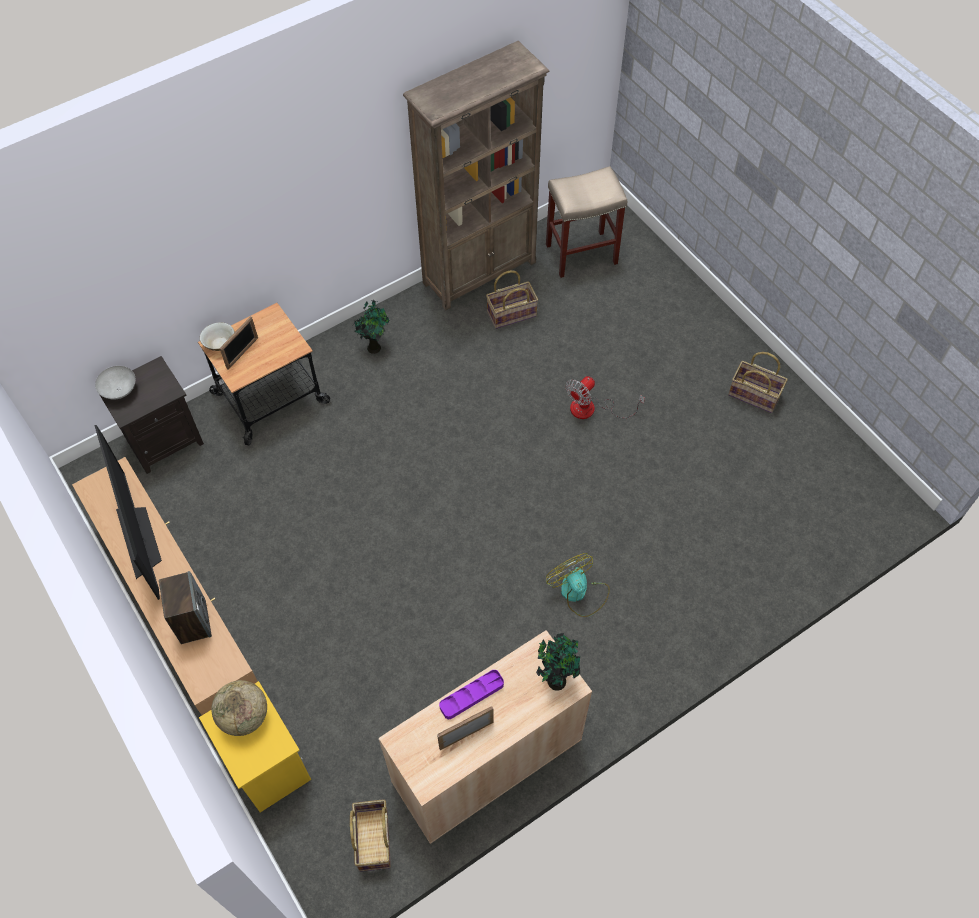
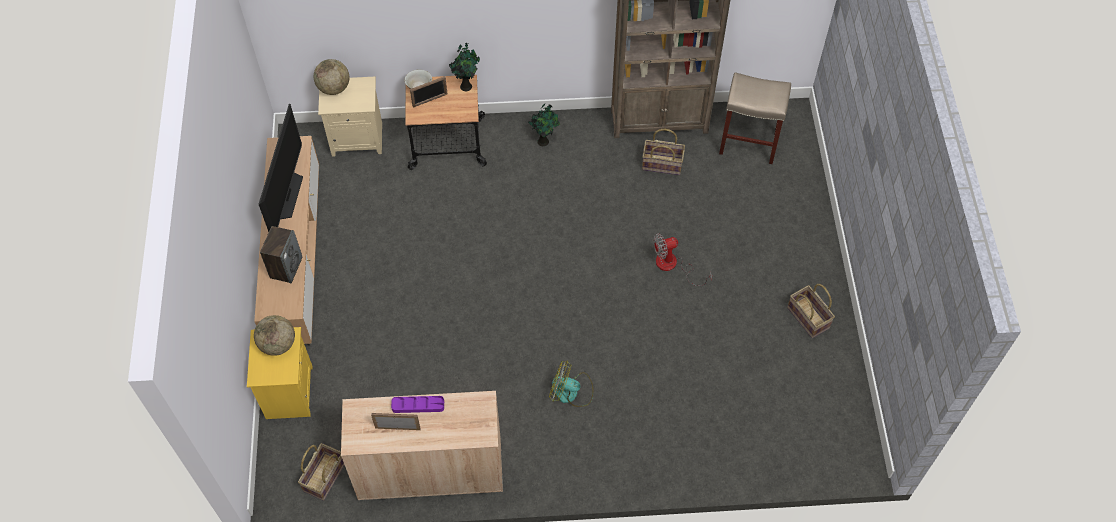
camera: 30 degrees right, 0 degrees up
grey bowl [95,366,136,400] -> globe [314,59,350,95]
black nightstand [99,356,204,474] -> beige nightstand [318,77,382,157]
potted plant [536,633,580,691] -> potted plant moved to [449,43,480,91]
fan [546,553,610,617] -> fan turned 75 degrees counterclockwise [549,360,593,407]

